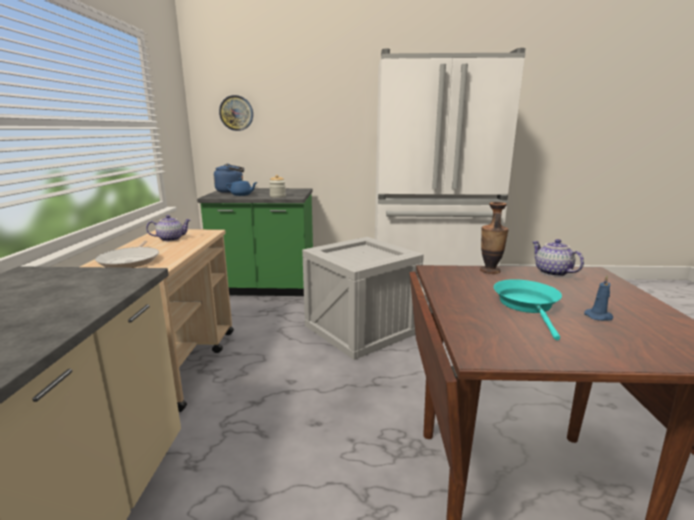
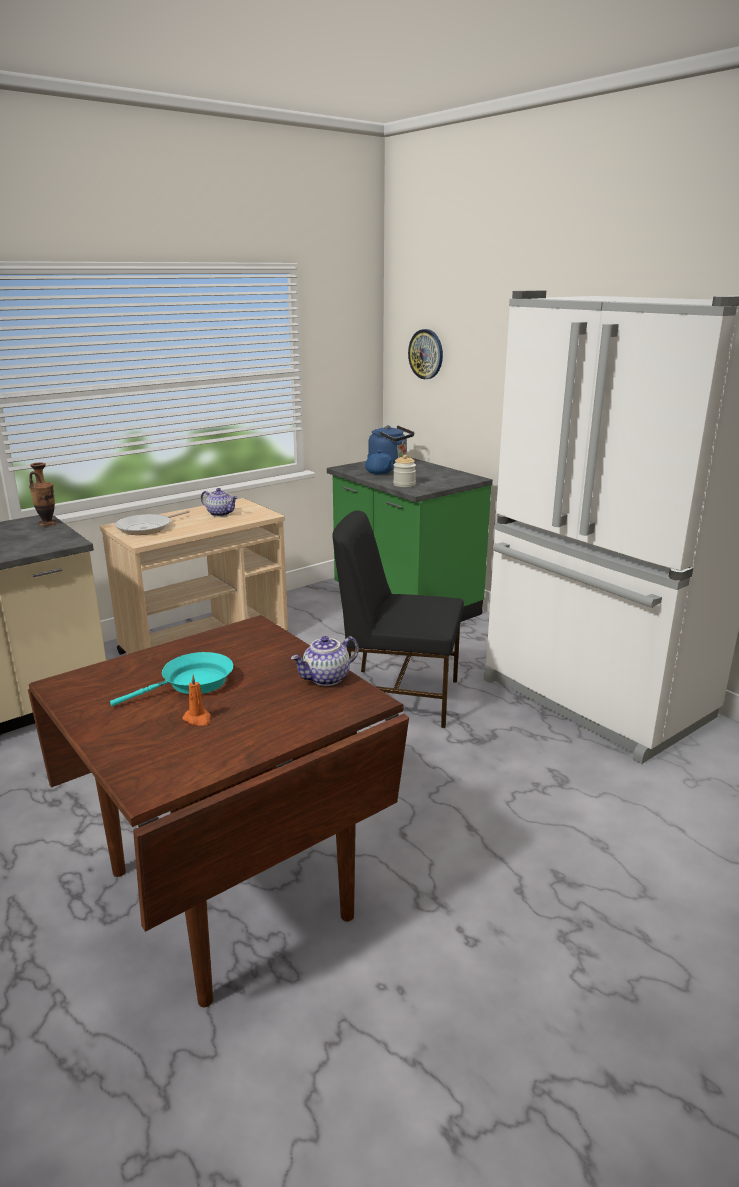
camera: 50 degrees right, 5 degrees up
crate [302,237,424,360] -> black chair [332,510,464,728]
vase [480,202,509,274] -> vase moved to [29,463,57,526]
teapot [532,239,584,277] -> teapot turned 150 degrees counterclockwise [291,636,359,686]
blue candle [584,275,613,321] -> orange candle [182,675,211,726]

